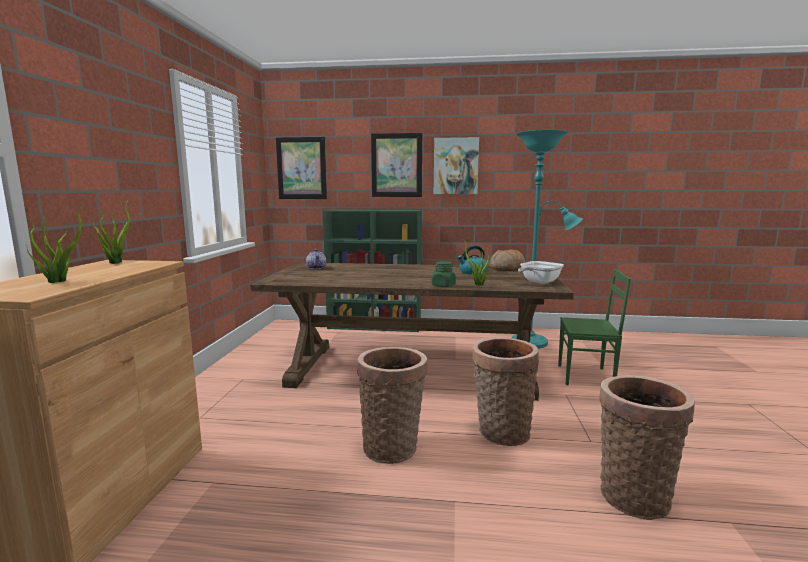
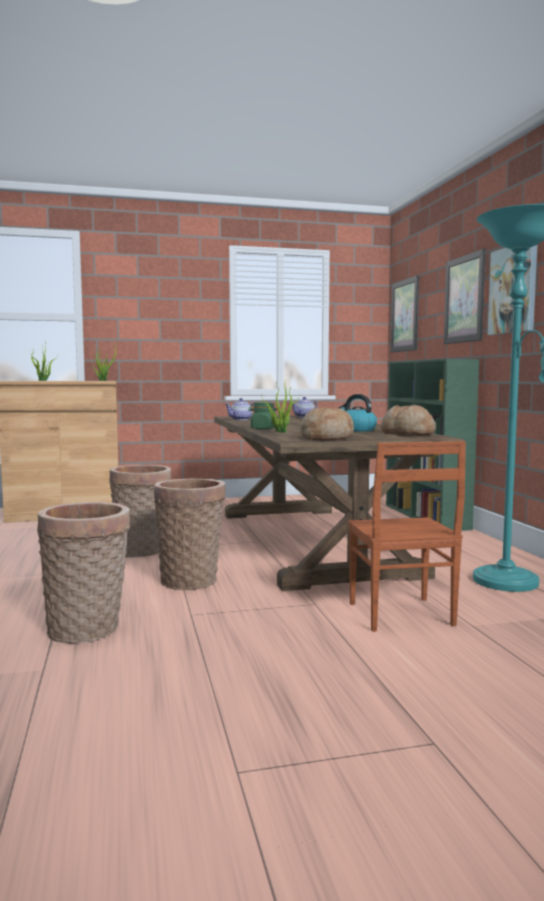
camera: 70 degrees right, 5 degrees down
frying pan [518,261,564,284] -> bread [300,407,354,441]
green chair [558,269,631,385] -> brown chair [348,441,466,632]
none -> teapot [225,398,254,420]

